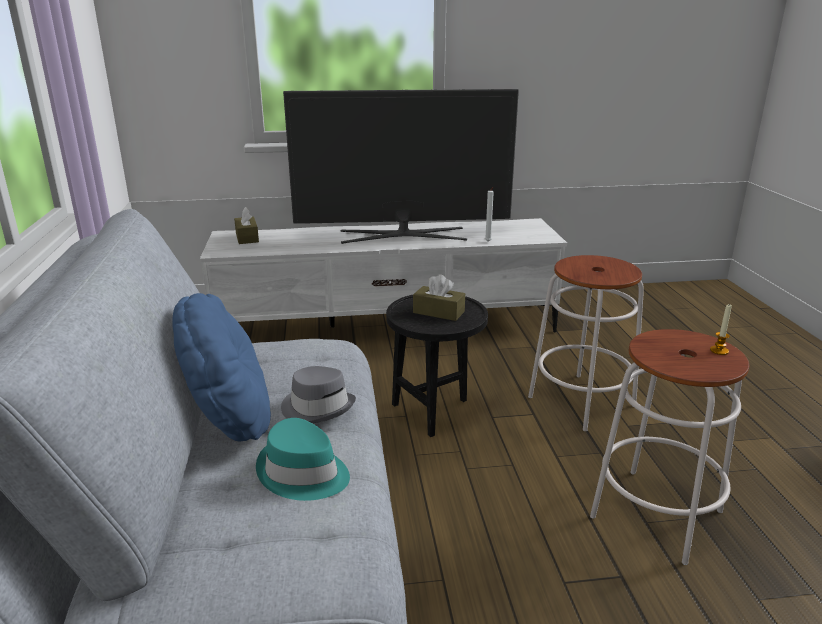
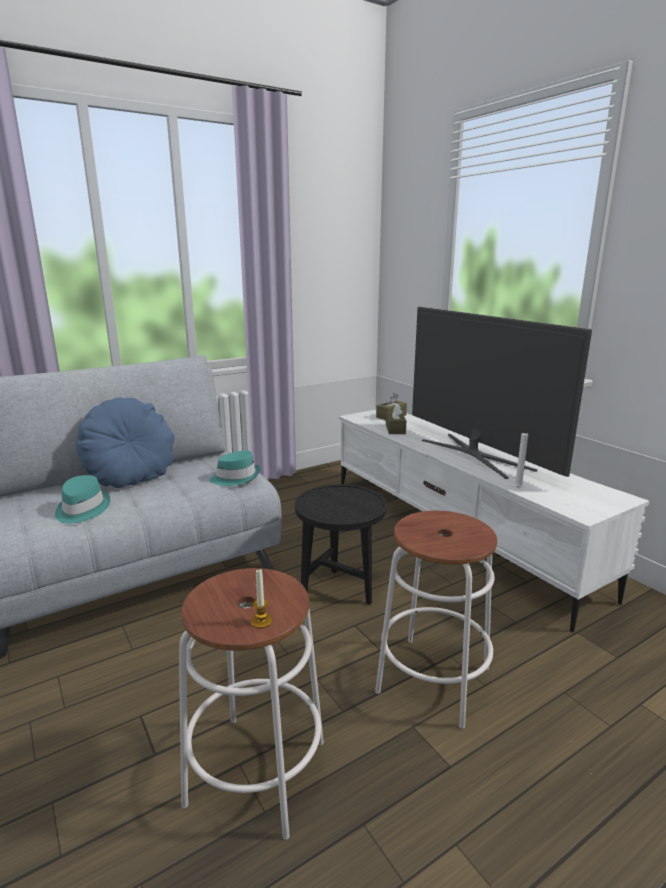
camera: 65 degrees right, 5 degrees down
grey hat [281,366,356,423] -> none
brown tissue box [413,274,465,321] -> brown tissue box moved to [386,404,406,434]
none -> turquoise hat [210,450,260,486]

